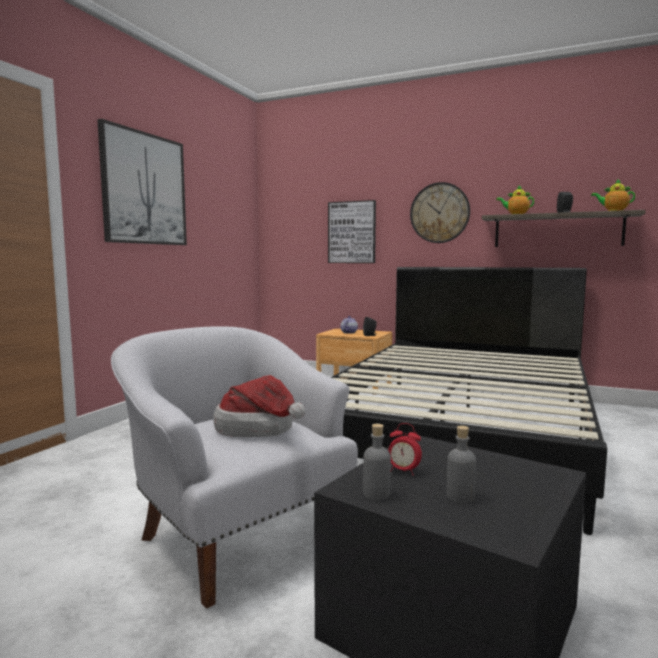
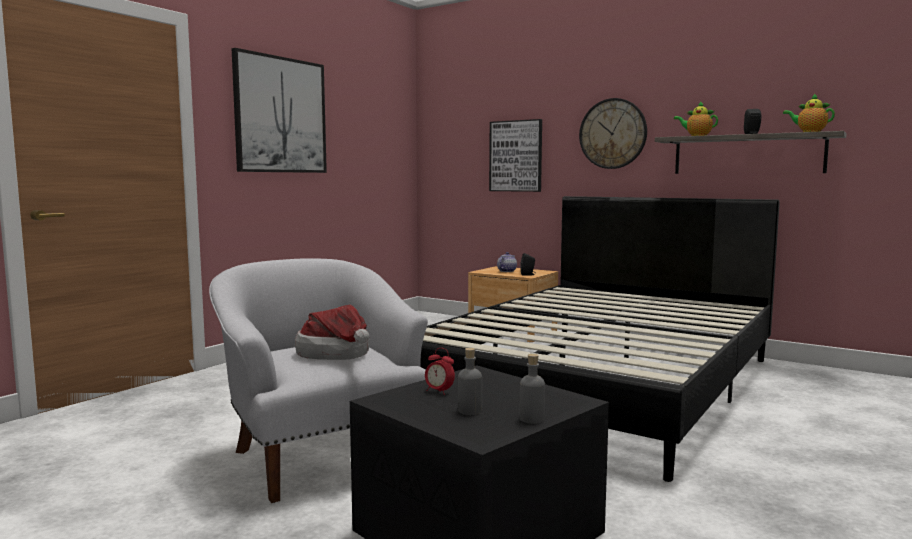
camera: 10 degrees right, 0 degrees up
grey bottle [363,424,391,500] -> grey bottle moved to [519,354,545,424]

